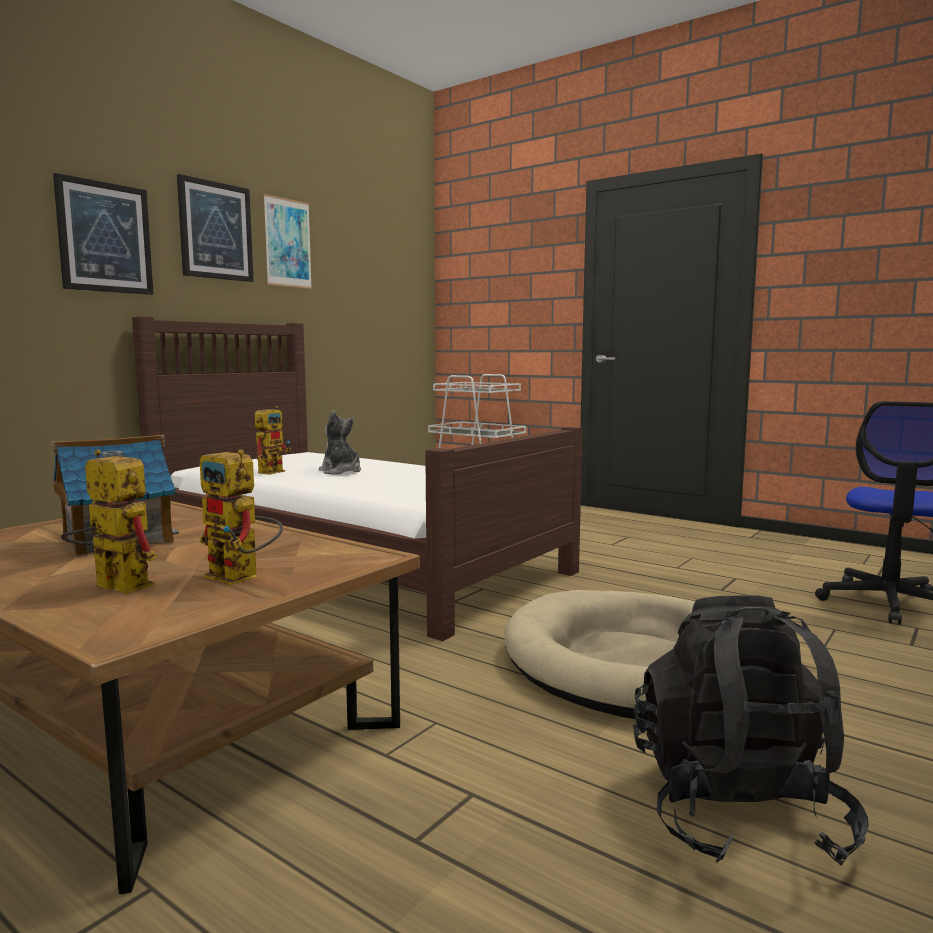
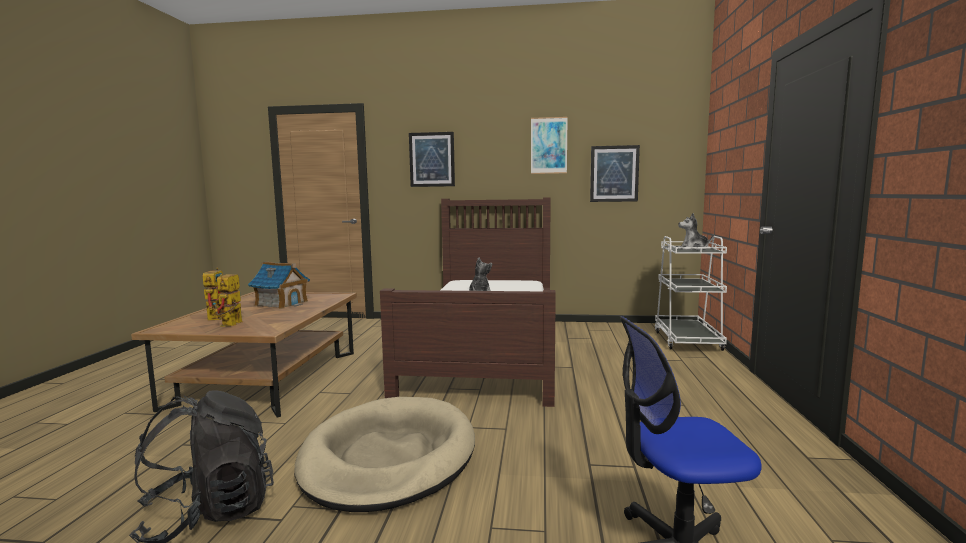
camera: 60 degrees right, 0 degrees up
picture [177,174,254,282] -> picture moved to [590,145,640,202]
toy robot [255,406,291,475] -> none
none -> plush toy [678,213,713,250]

